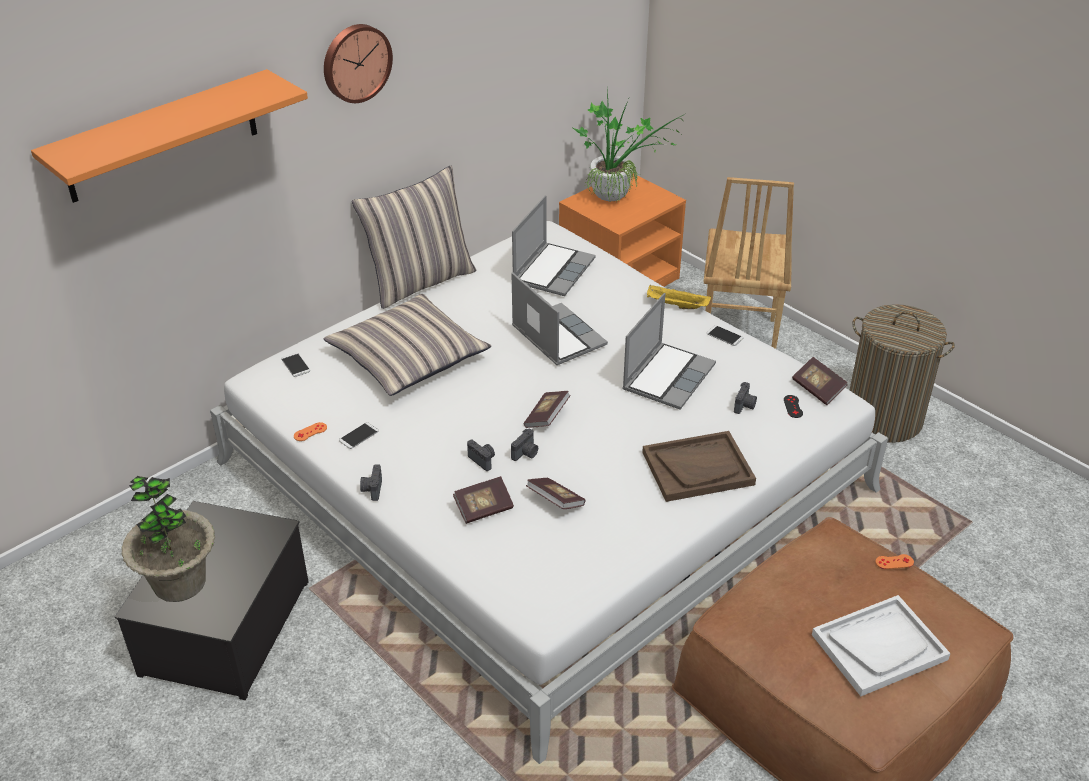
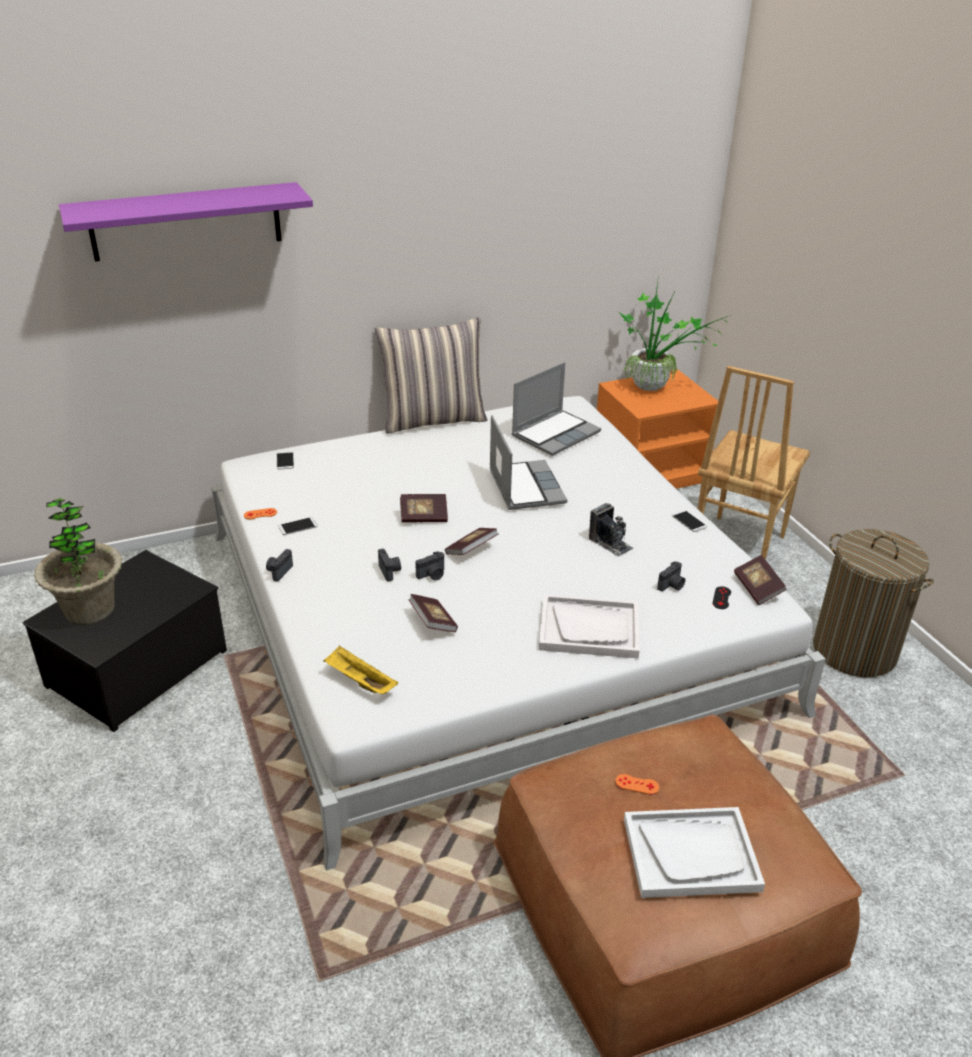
camera: 20 degrees right, 5 degrees down
orange shelf [31,69,308,203] -> purple shelf [59,182,313,262]
wall clock [324,24,393,103] -> none
pillow [324,294,491,396] -> none
book [453,476,514,524] -> book moved to [400,494,448,523]
laptop [622,293,716,410] -> camera [589,503,634,557]
brown tray [642,431,756,502] -> white tray [539,594,640,658]
yellow tray [647,285,711,309] -> yellow tray moved to [323,645,398,694]
orange game controller [875,554,914,569] -> orange game controller moved to [615,774,659,795]

